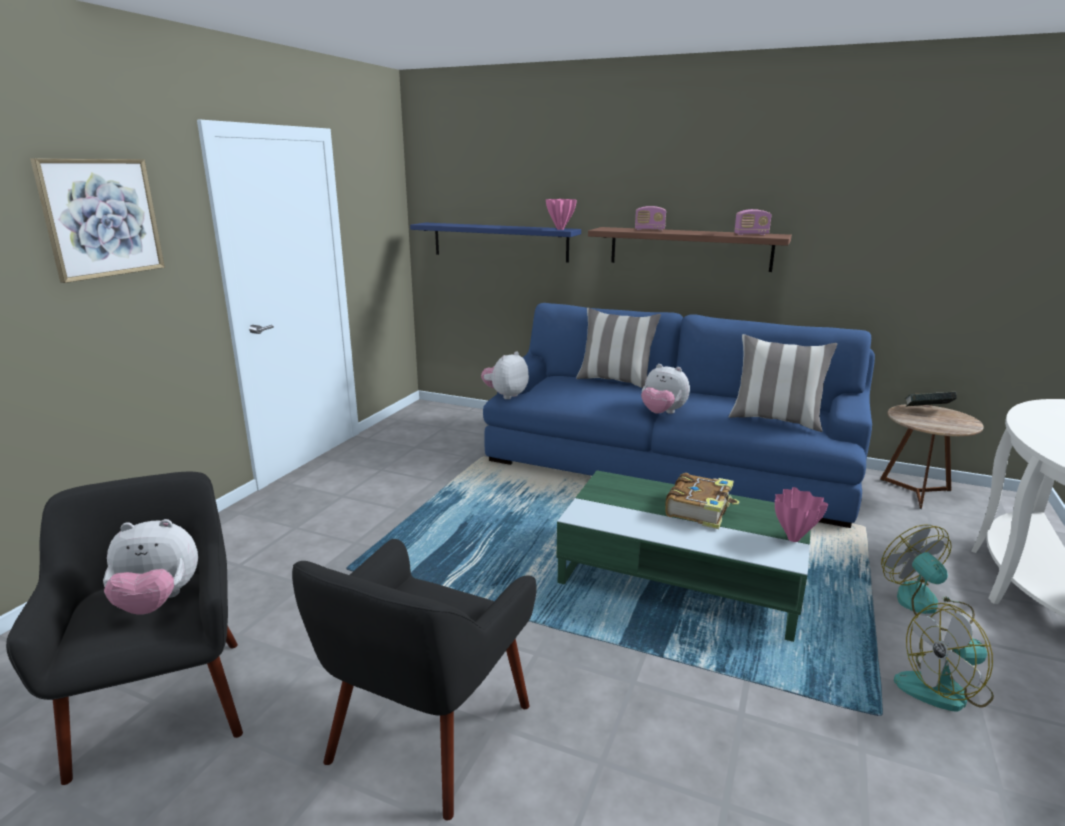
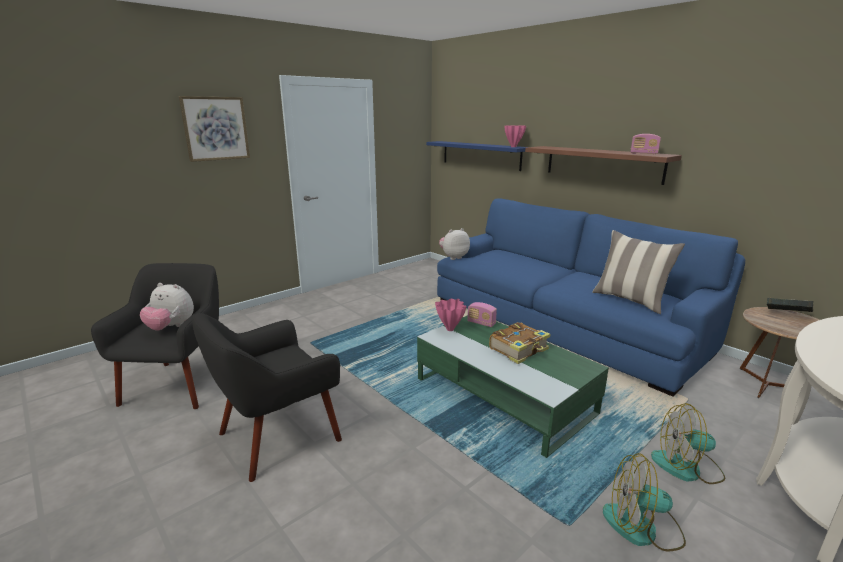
camera: 25 degrees right, 0 degrees up
pillow [576,308,661,388] -> none
radio [635,206,666,230] -> radio moved to [467,302,497,327]
plush toy [641,364,690,414] -> none
pink vase [775,487,828,542] -> pink vase moved to [435,299,466,331]
fan [881,524,975,631] -> fan turned 90 degrees counterclockwise [651,403,725,484]

